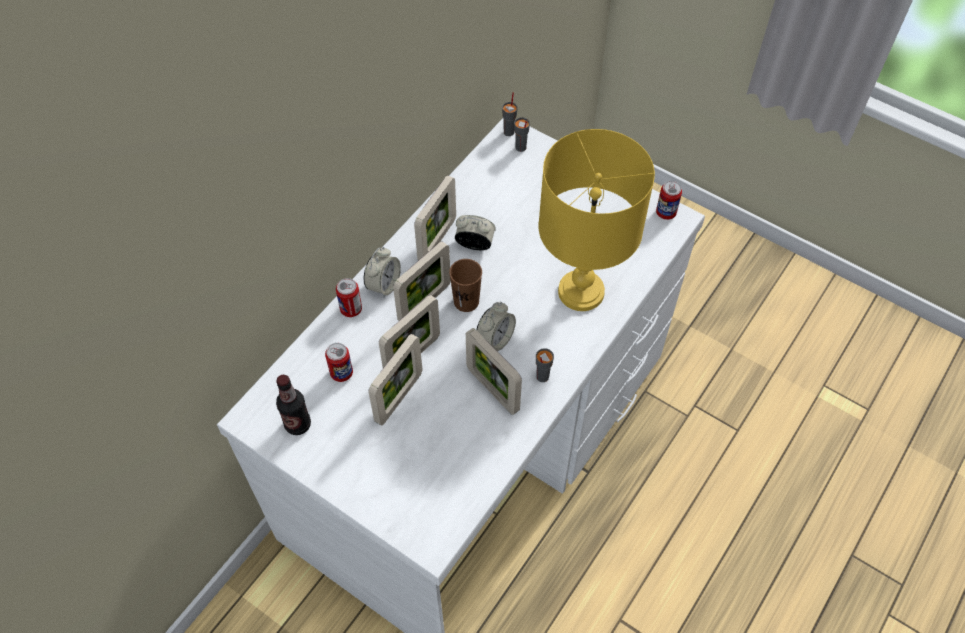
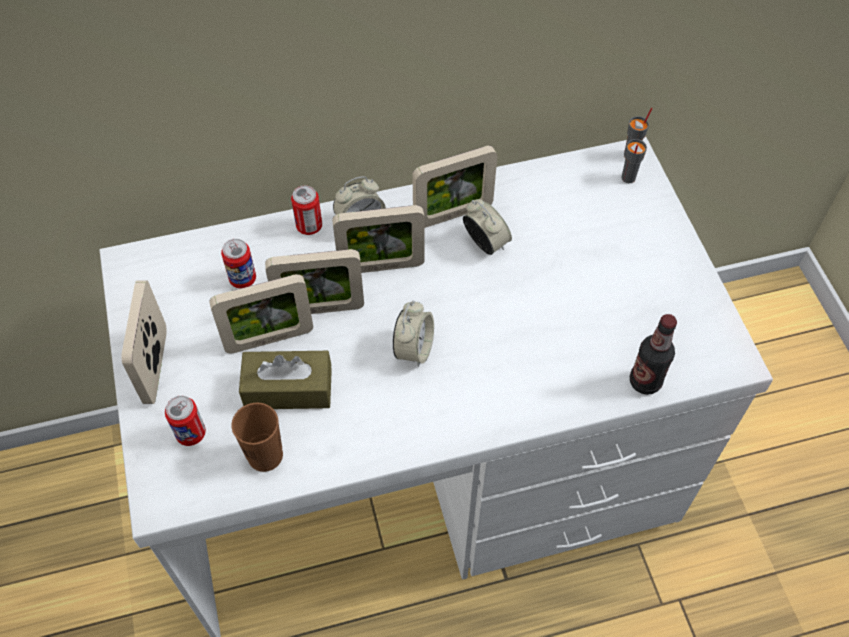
camera: 40 degrees right, 0 degrees up
bottle [276,375,311,435] -> bottle moved to [630,314,677,395]
brown cup [449,259,482,312] -> brown cup moved to [231,403,283,472]
picture frame [466,328,522,415] -> picture frame moved to [122,280,167,404]
alarm clock [476,302,516,351] -> alarm clock turned 60 degrees counterclockwise [393,301,434,367]
grey cup [536,348,554,382] -> none
yellow table lamp [538,129,655,311] -> none
can [656,181,682,220] -> can moved to [165,396,206,446]
none -> brown tissue box [239,351,332,409]

